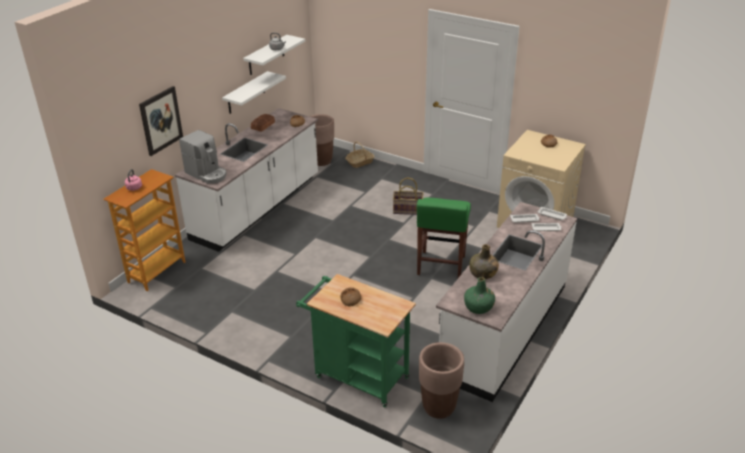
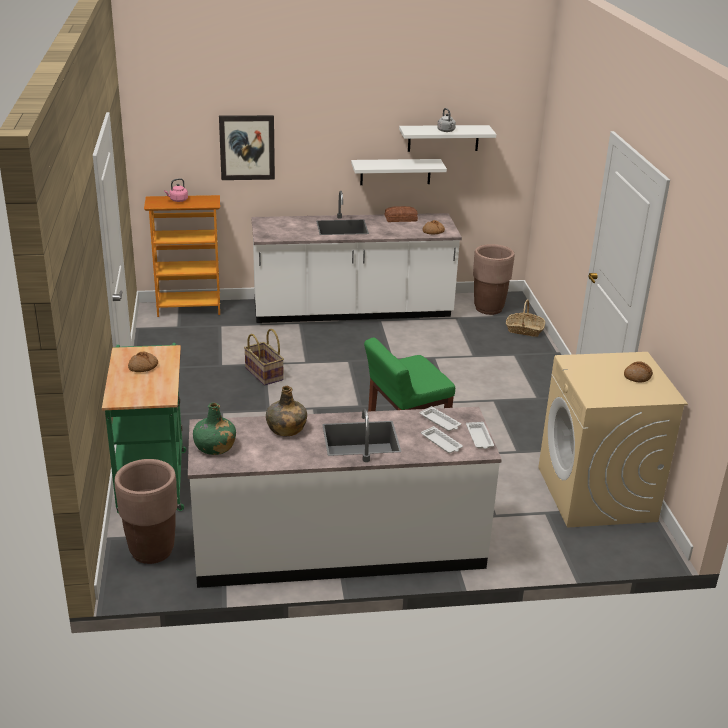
camera: 50 degrees right, 5 degrees down
coffee machine [179,130,226,184] -> none
basket [393,177,423,215] -> basket moved to [244,329,284,386]

